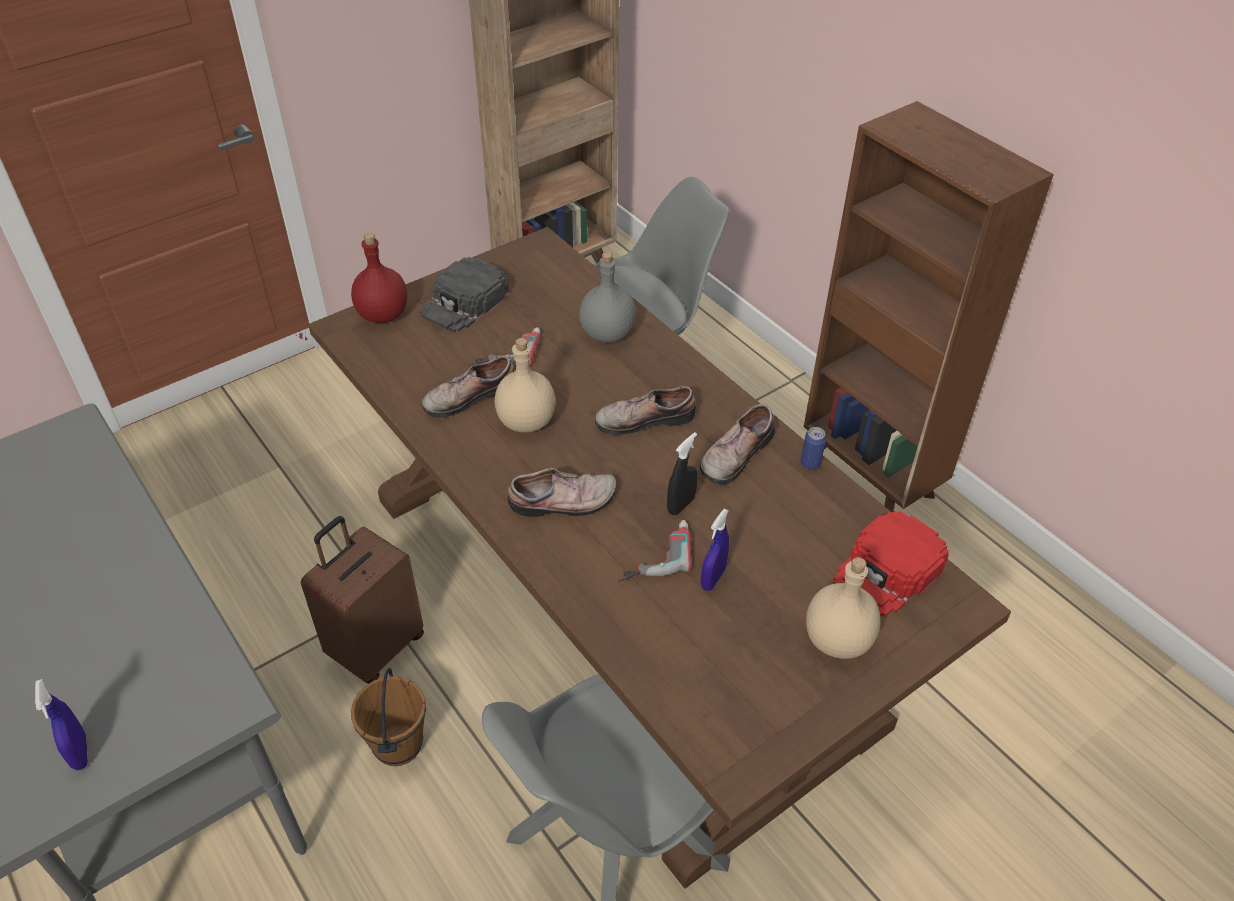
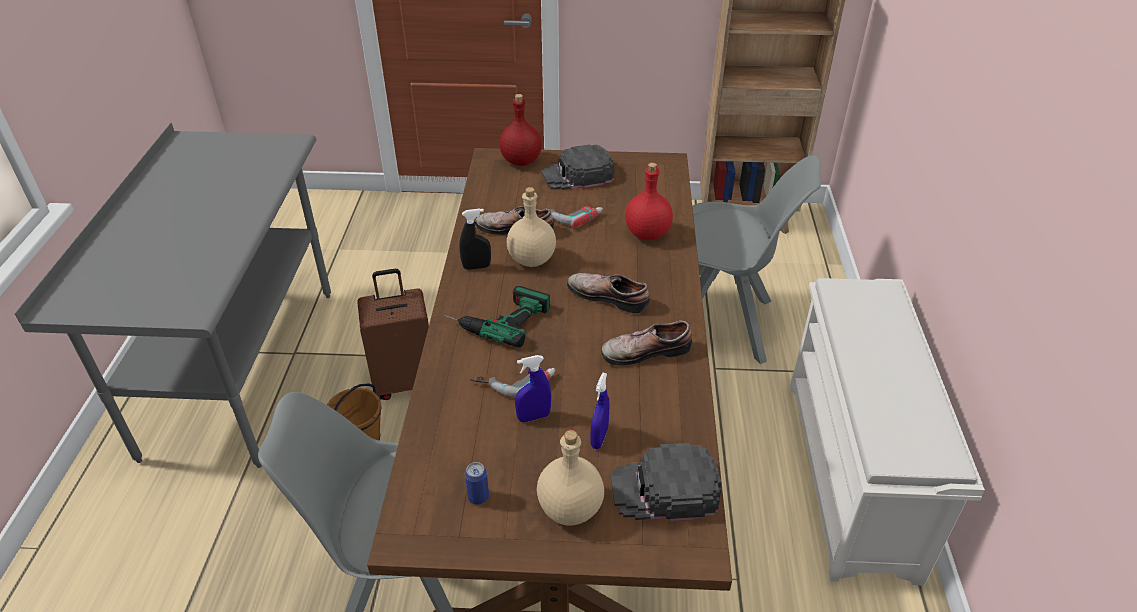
camera: 40 degrees right, 5 degrees down
blue spray bottle [35,679,88,770] -> blue spray bottle moved to [590,373,610,449]
shoe [507,468,616,517] -> power drill [444,286,550,347]
grey bottle [579,252,636,343] -> red bottle [625,163,673,240]
black spray bottle [667,432,698,515] -> black spray bottle moved to [459,208,491,270]
can [801,427,827,470] -> can moved to [465,462,489,505]
brown bookcase [804,101,1054,512] -> white shoe rack [790,278,985,586]
red cap [833,511,949,617] -> black cap [610,443,721,521]

